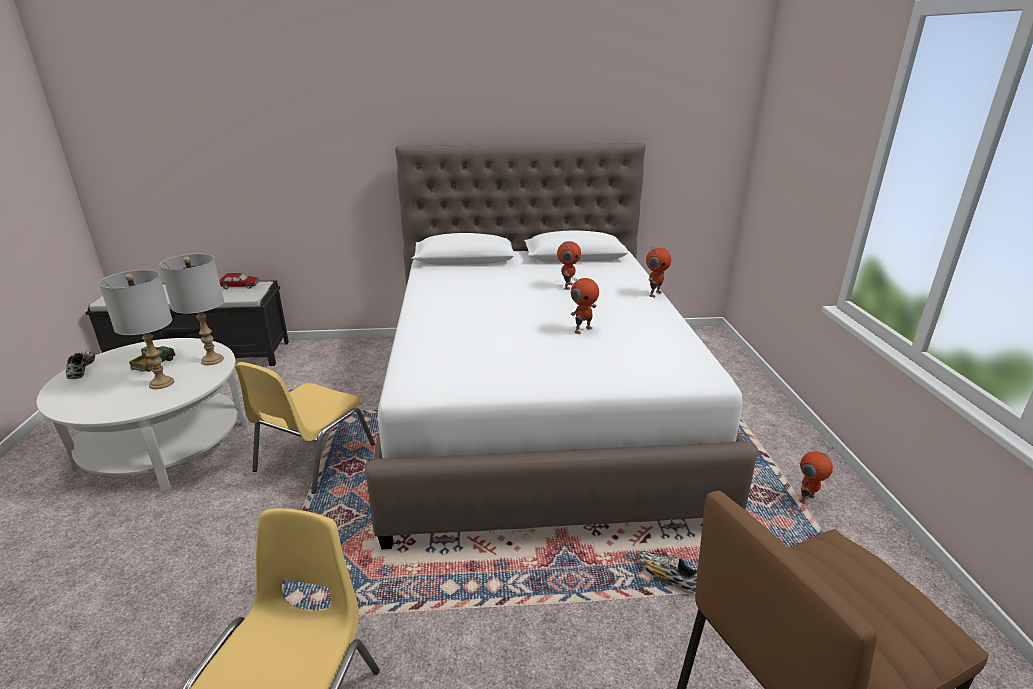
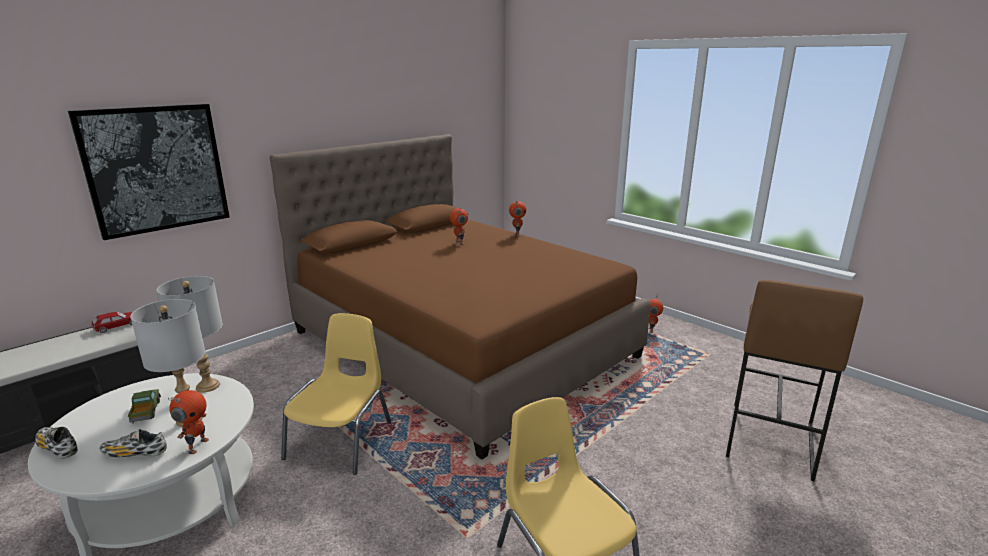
camera: 40 degrees left, 5 degrees down
yellow chair [235,362,375,494] -> yellow chair turned 150 degrees counterclockwise [281,313,391,475]
white bed [365,143,758,550] -> brown bed [270,134,651,460]
toy robot [570,277,599,334] -> toy robot moved to [168,390,209,454]
shoe [638,551,698,593] -> shoe moved to [100,429,167,458]
none -> picture [68,104,229,240]

